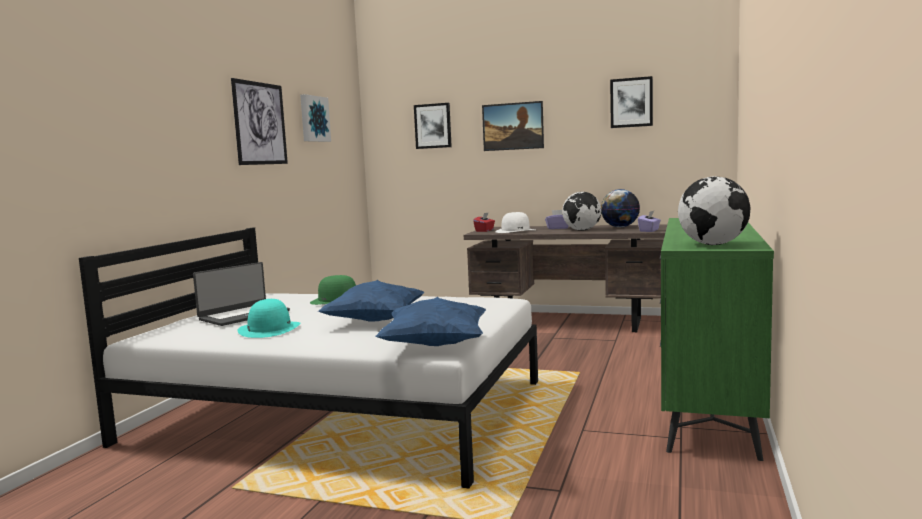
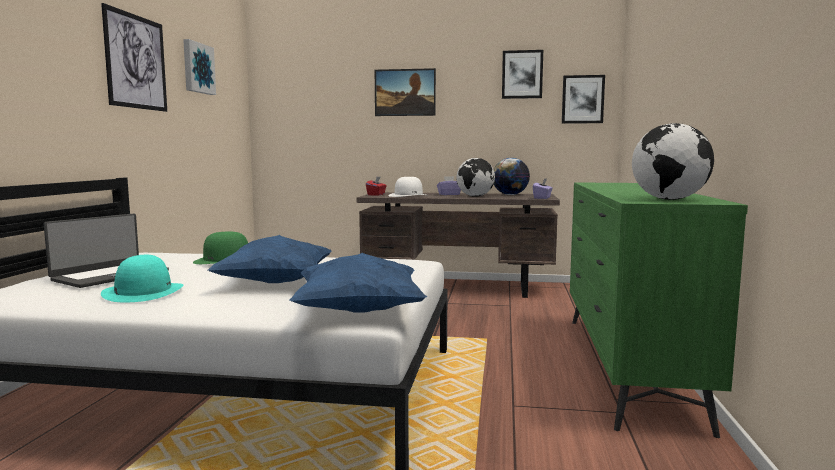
camera: 10 degrees left, 0 degrees up
picture [414,103,452,149] -> picture moved to [562,75,605,124]

